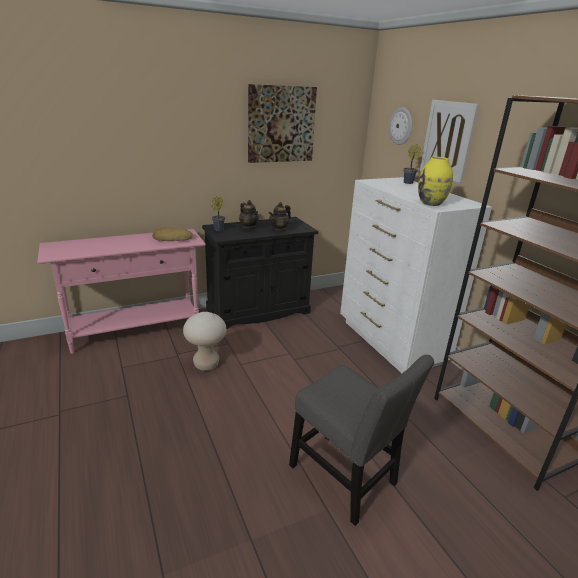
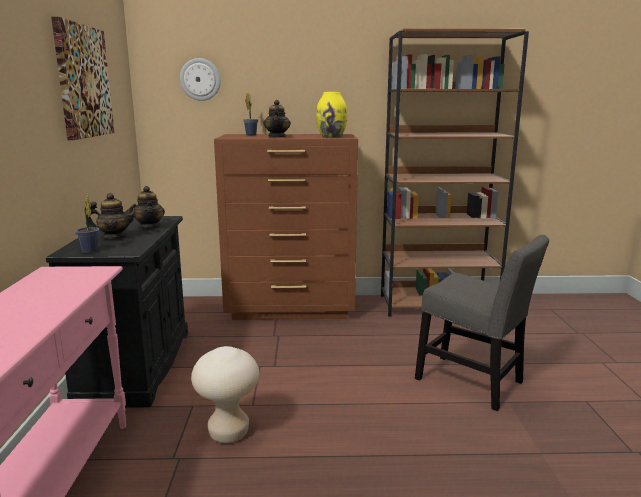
camera: 65 degrees left, 10 degrees down
bread [152,227,193,241] -> none
grey chair [289,355,434,526] -> grey chair turned 60 degrees clockwise [415,235,549,411]
white dresser [340,177,492,373] -> brown dresser [214,134,358,320]
picture [420,100,479,183] -> none
none -> teapot [263,100,291,138]

